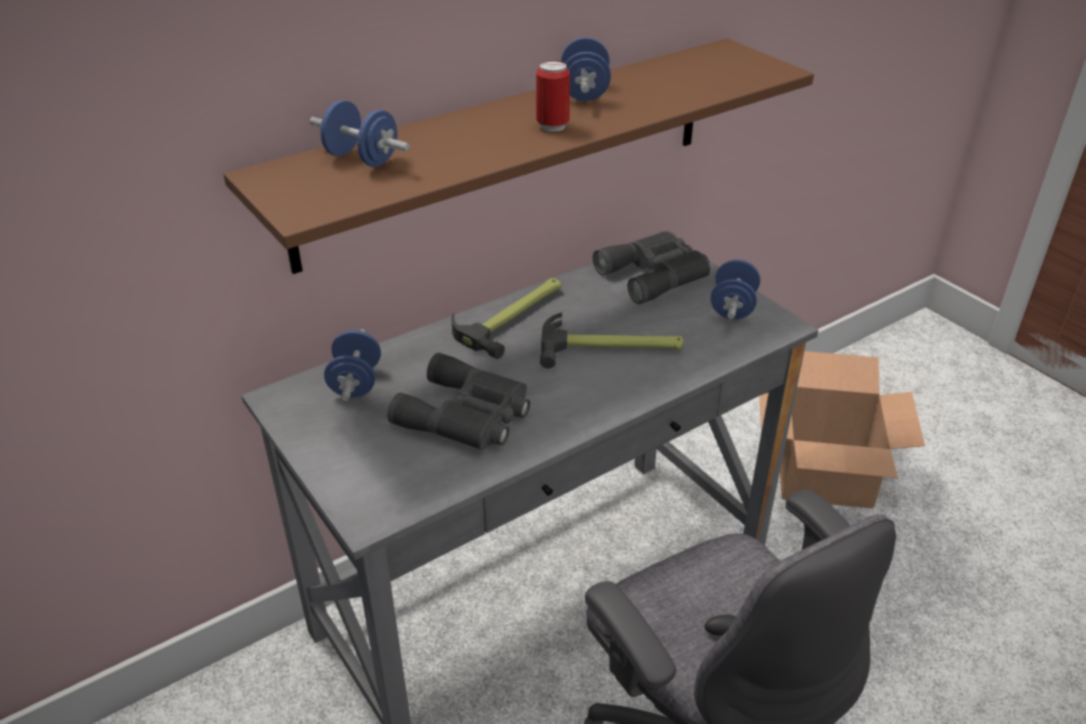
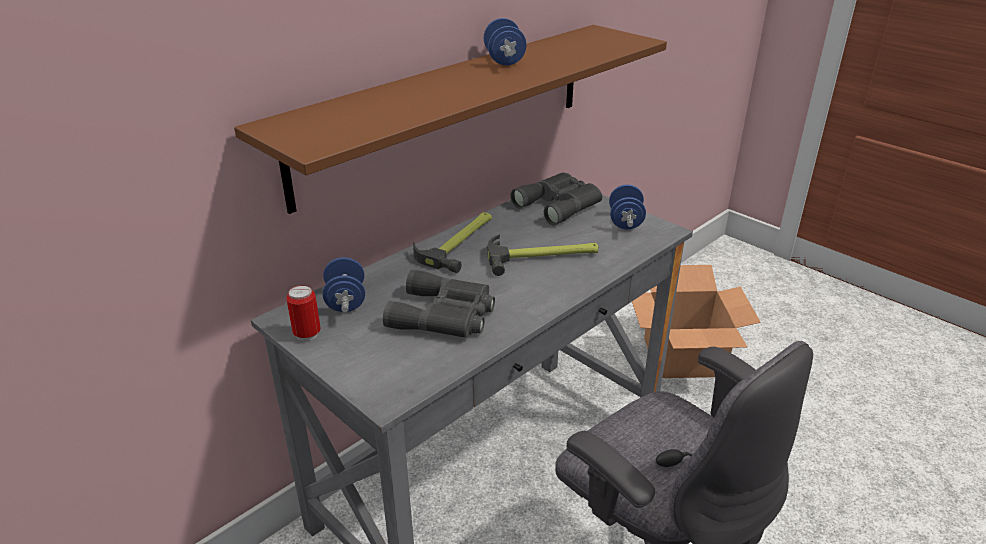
camera: 10 degrees left, 5 degrees down
blue dumbbell [310,100,409,167] -> none
can [536,60,570,132] -> can moved to [286,285,321,341]

